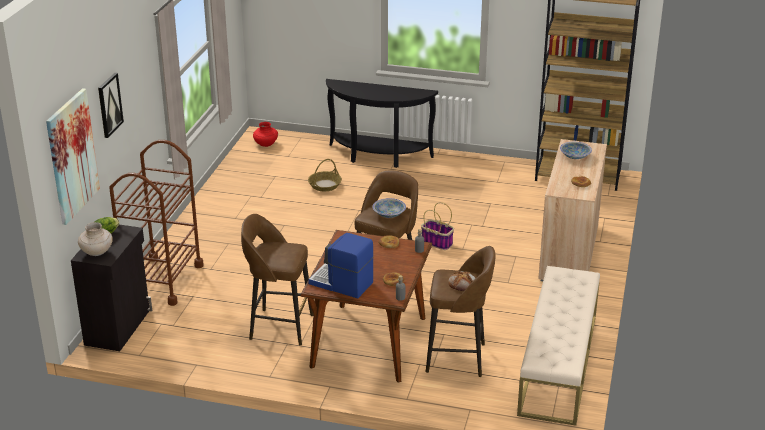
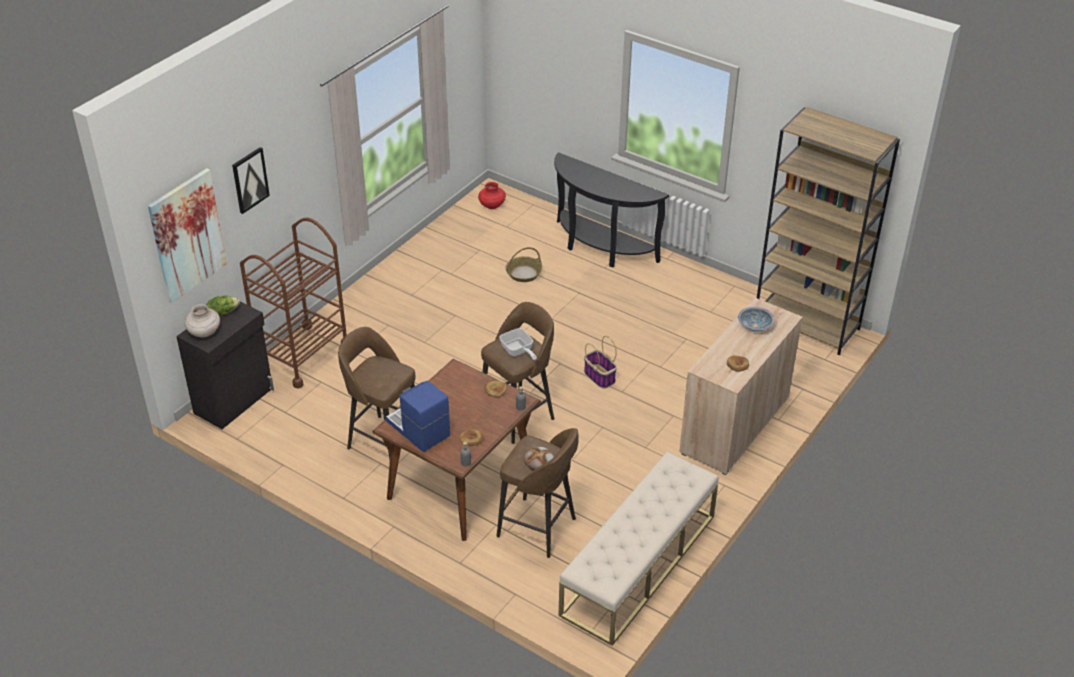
camera: 20 degrees right, 10 degrees up
bowl [373,198,406,218] -> frying pan [499,328,536,360]

